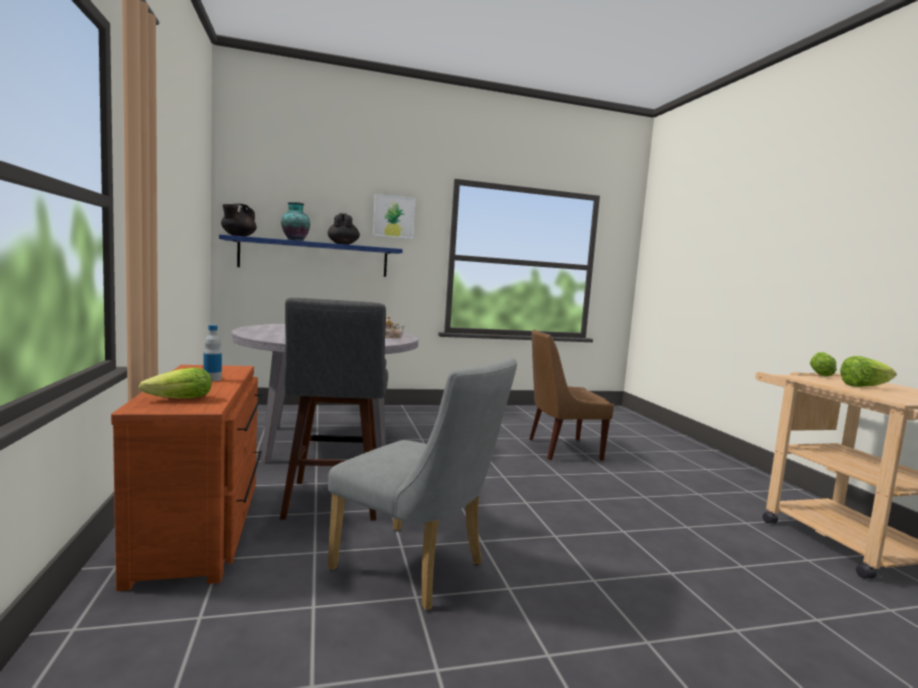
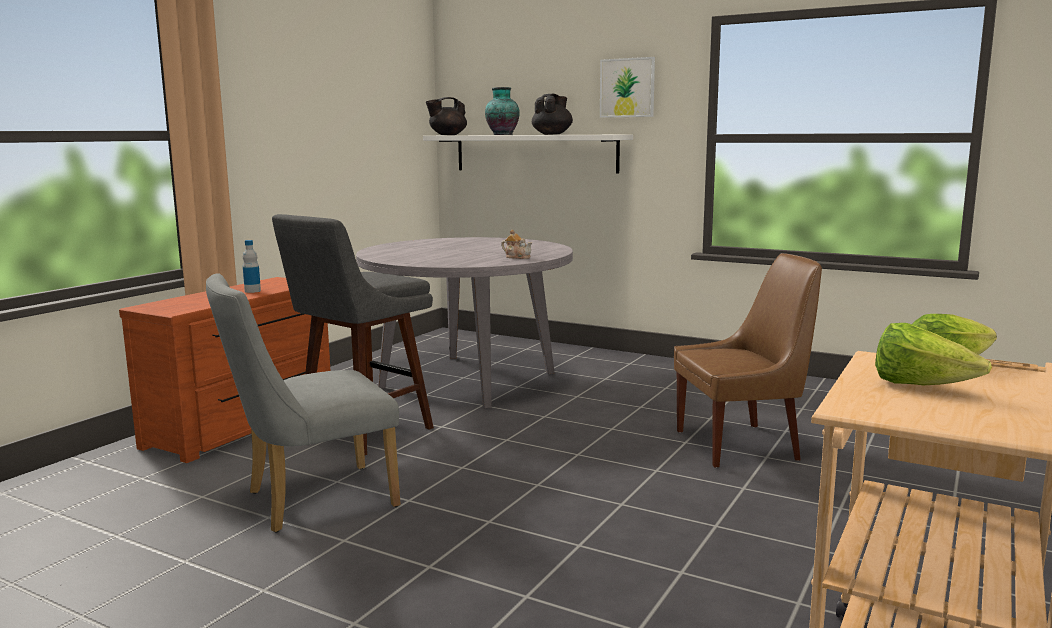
camera: 45 degrees right, 5 degrees up
lettuce [139,368,211,398] -> none
blue shelf [219,234,403,277] -> white shelf [423,134,633,173]
grey chair [328,357,517,610] -> grey chair turned 75 degrees clockwise [206,273,400,532]
brown chair [529,329,614,461] -> brown chair turned 135 degrees clockwise [674,253,822,468]

